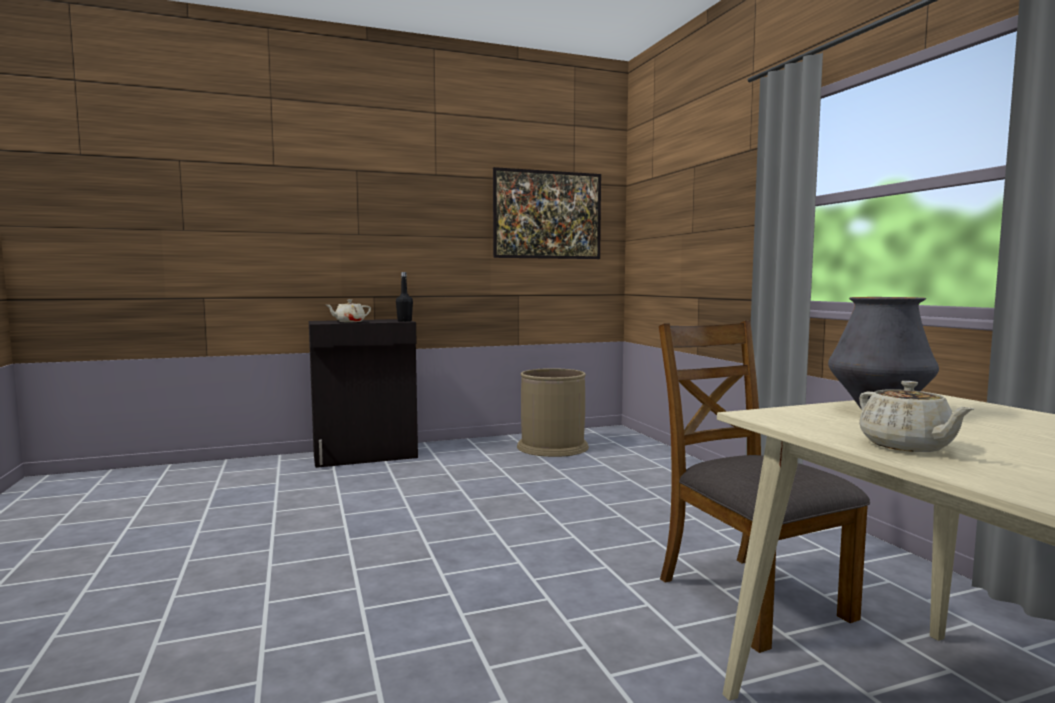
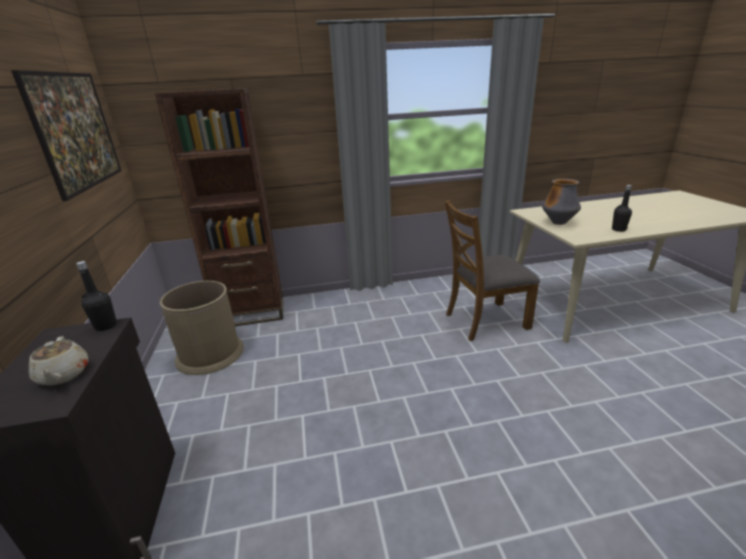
camera: 80 degrees left, 20 degrees up
beige teapot [859,381,974,452] -> black bottle [612,185,632,232]
none -> brown bookcase [155,88,283,326]

